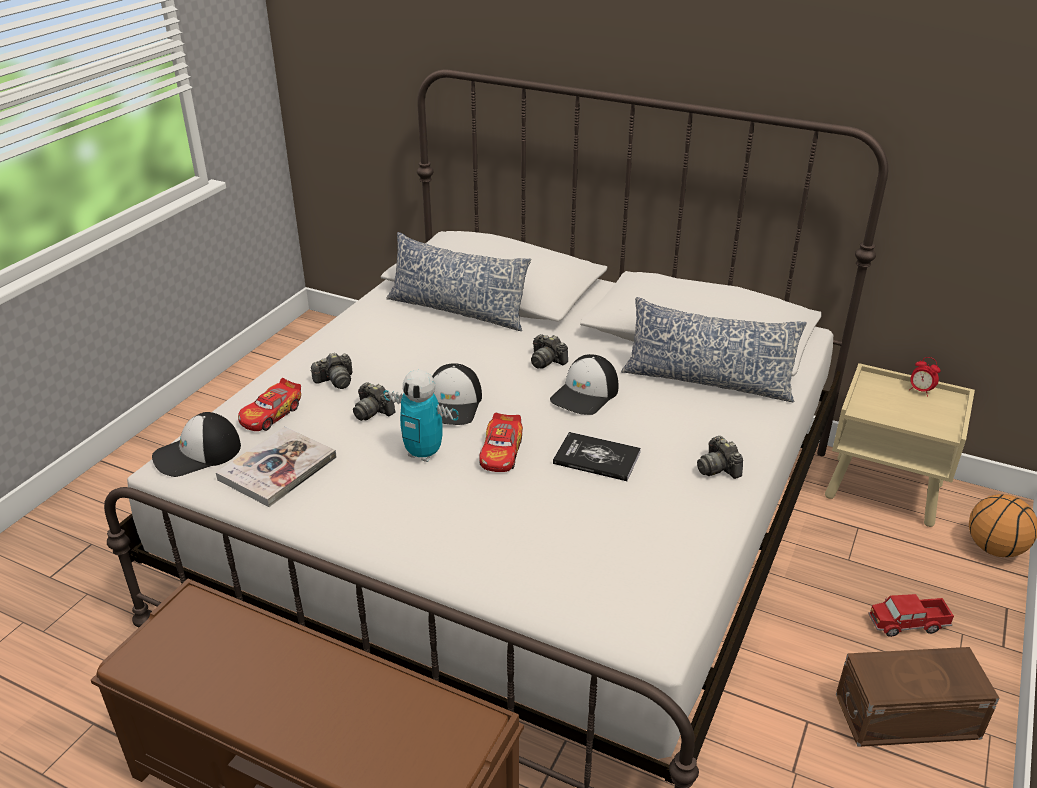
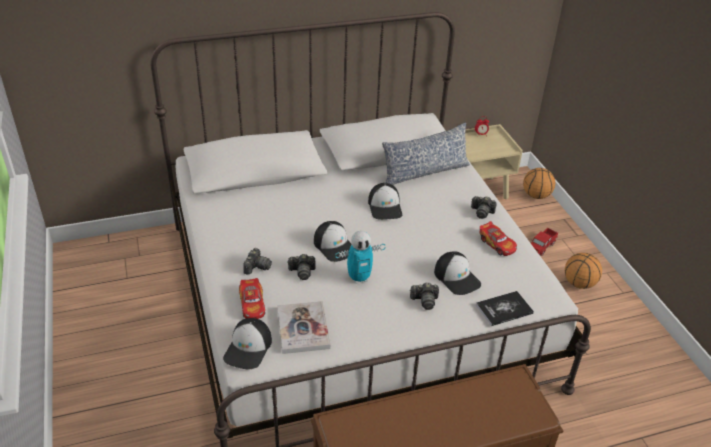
camera: 45 degrees left, 5 degrees up
pillow [386,232,531,331] -> none
toy car [479,413,523,472] -> toy car moved to [480,221,517,256]
camera [531,334,568,369] -> camera moved to [410,283,439,310]
book [553,432,641,481] -> book moved to [476,291,534,326]
brown storage box [836,647,999,747] -> basketball [565,253,602,289]
none -> cap [434,252,481,295]

